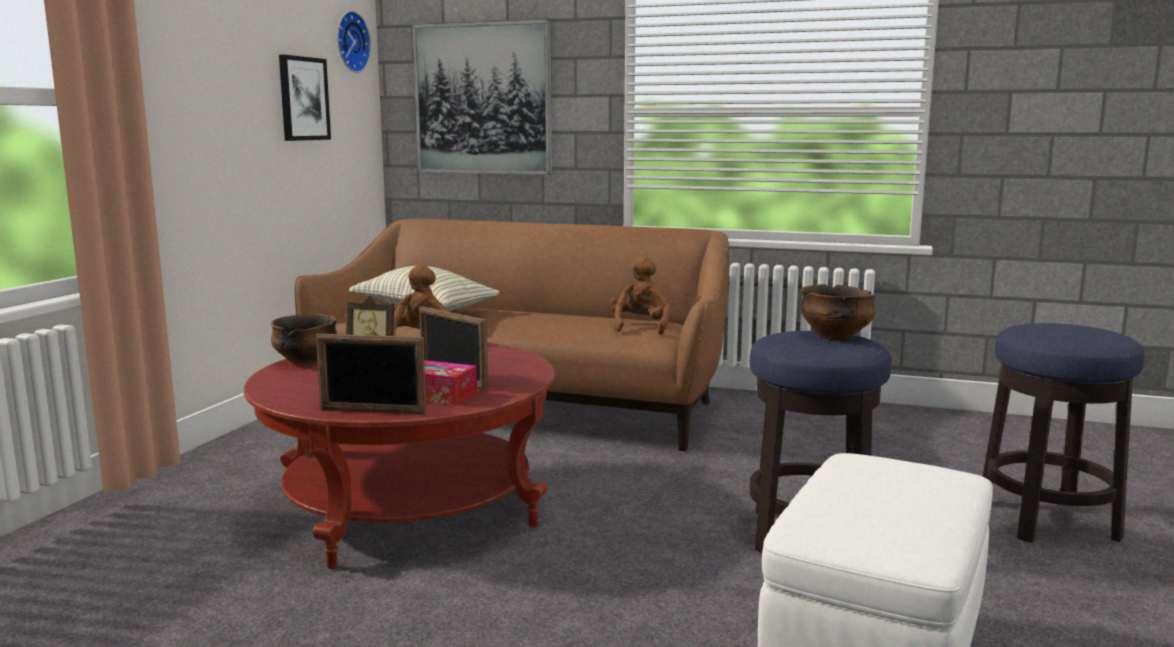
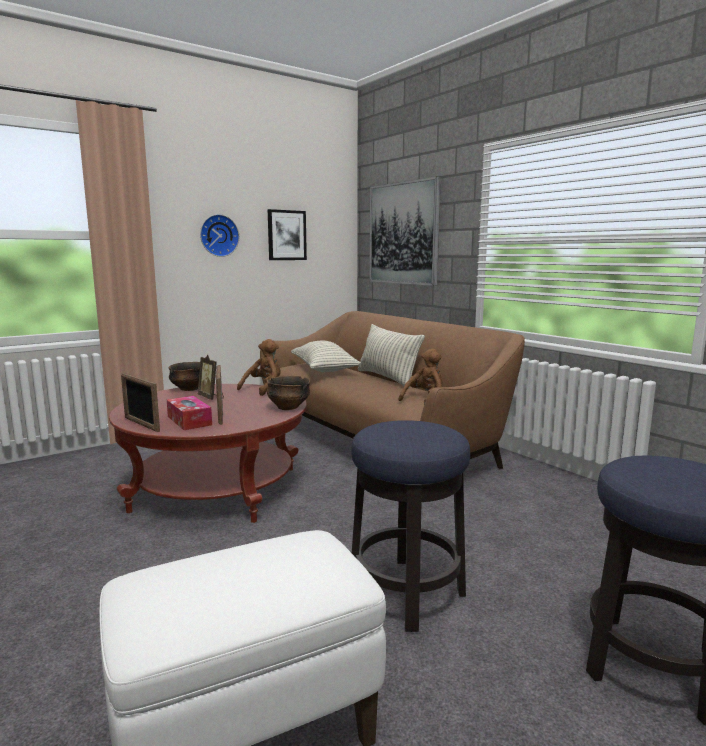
camera: 35 degrees right, 0 degrees up
wall clock [337,11,371,73] -> wall clock moved to [200,214,239,257]
bowl [800,284,876,340] -> bowl moved to [267,376,310,410]
none -> pillow [358,324,425,389]

